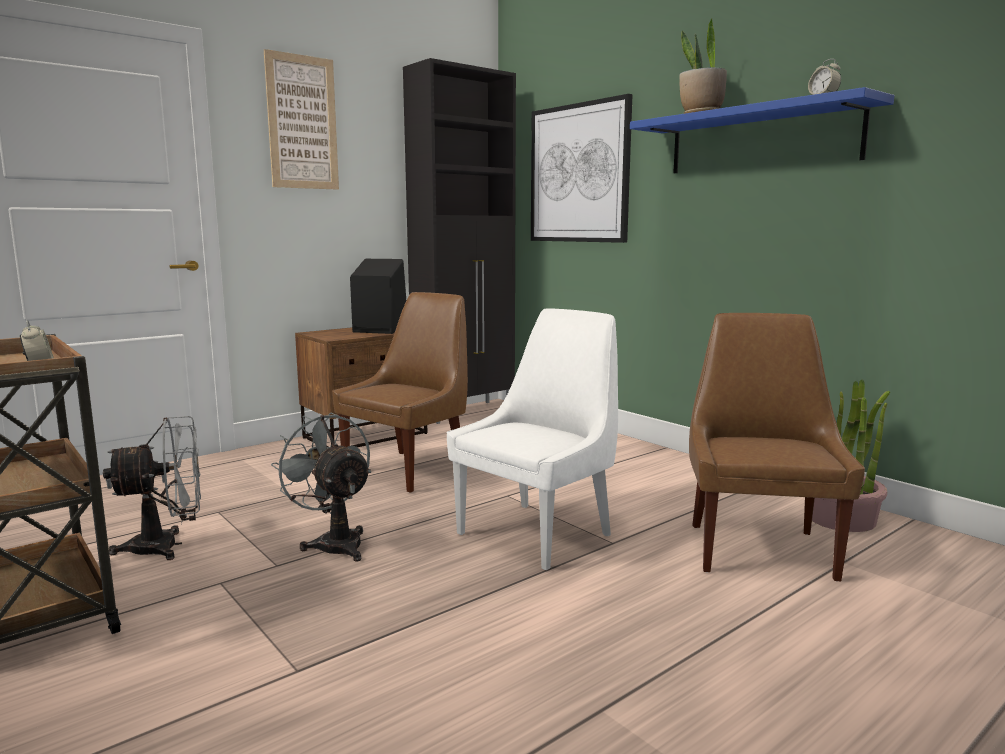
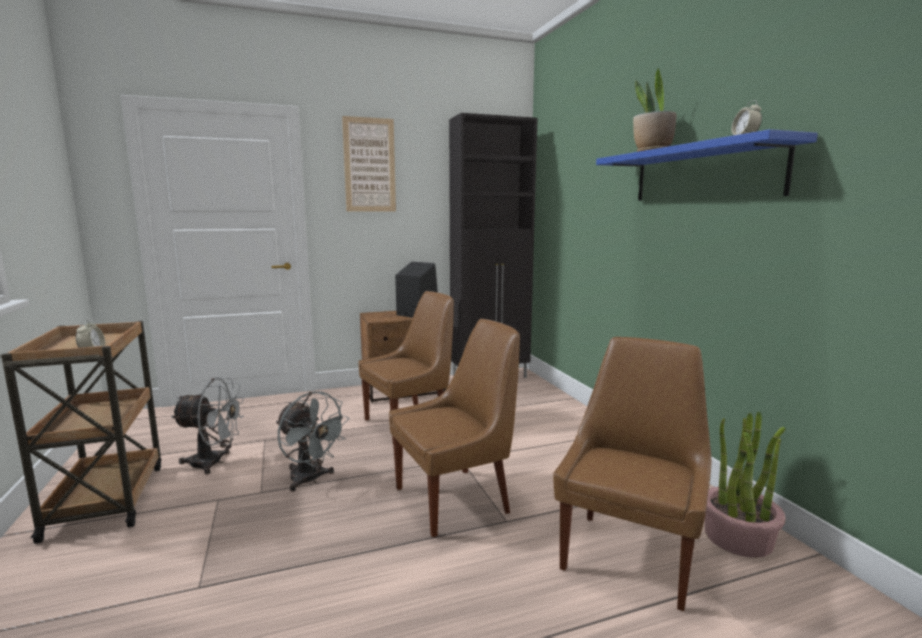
camera: 20 degrees right, 0 degrees up
grey fan [271,413,371,562] -> grey fan turned 150 degrees clockwise [276,391,350,492]
white chair [447,308,618,570] -> brown chair [389,319,520,537]
picture [531,94,633,243] -> none

